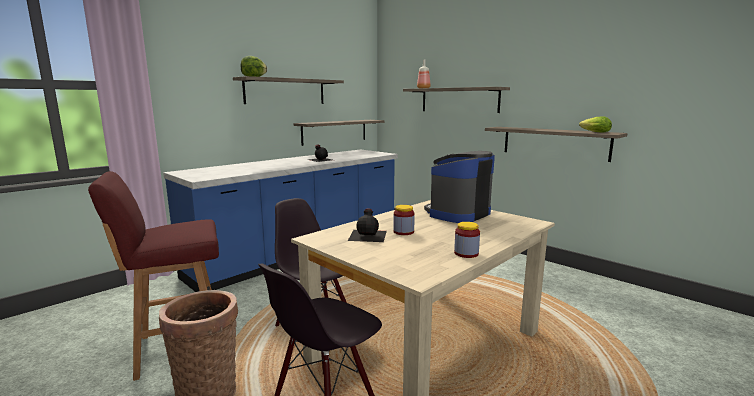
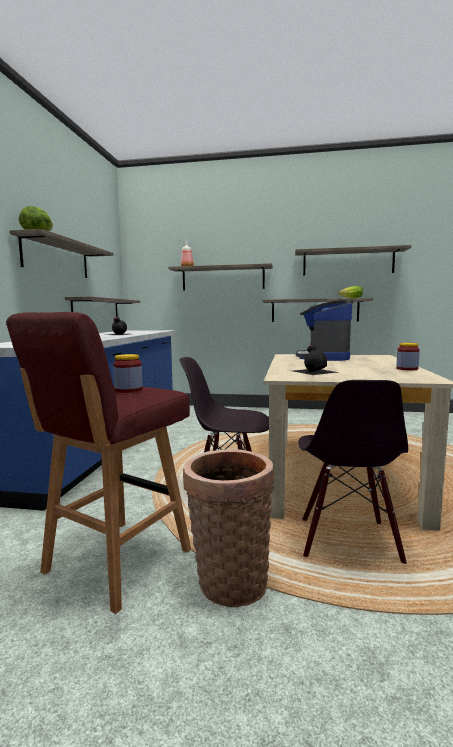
camera: 35 degrees left, 5 degrees down
jar [393,205,415,235] -> jar moved to [113,354,143,393]
none -> shelf [295,245,411,275]

